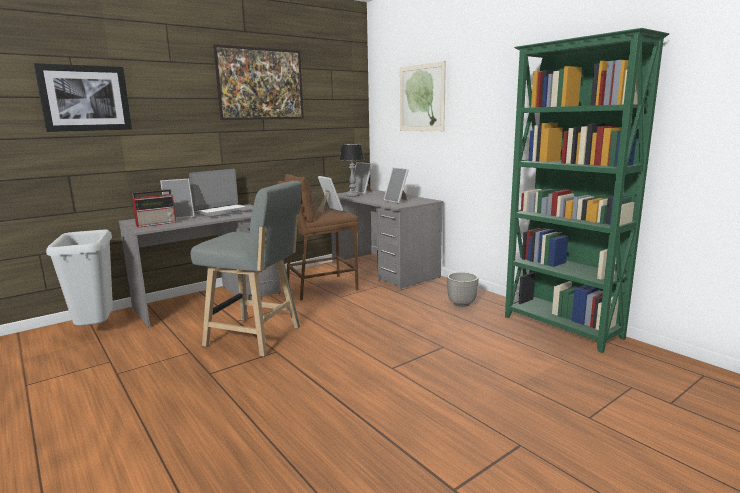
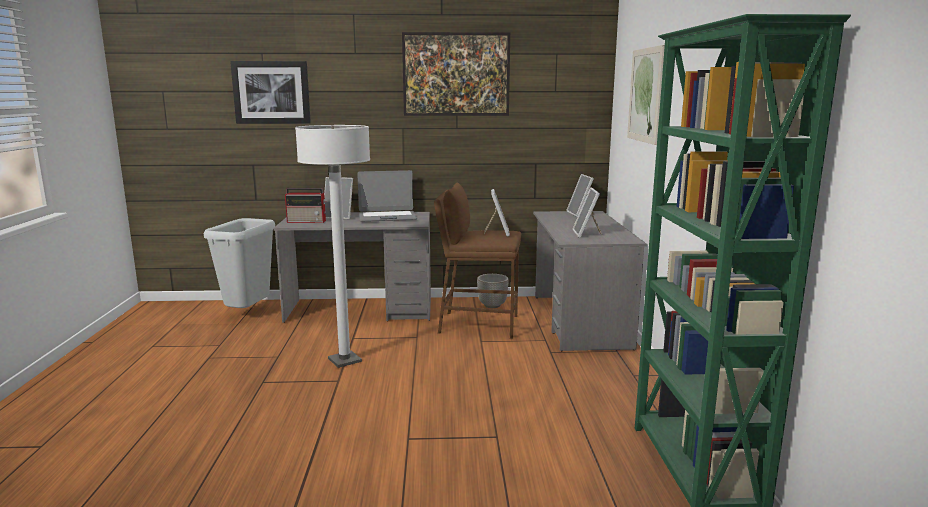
camera: 35 degrees right, 0 degrees up
grey stool [191,181,302,356] -> white floor lamp [295,125,370,368]
table lamp [340,144,364,197] -> none
planter [447,272,479,307] -> planter moved to [477,274,509,308]

